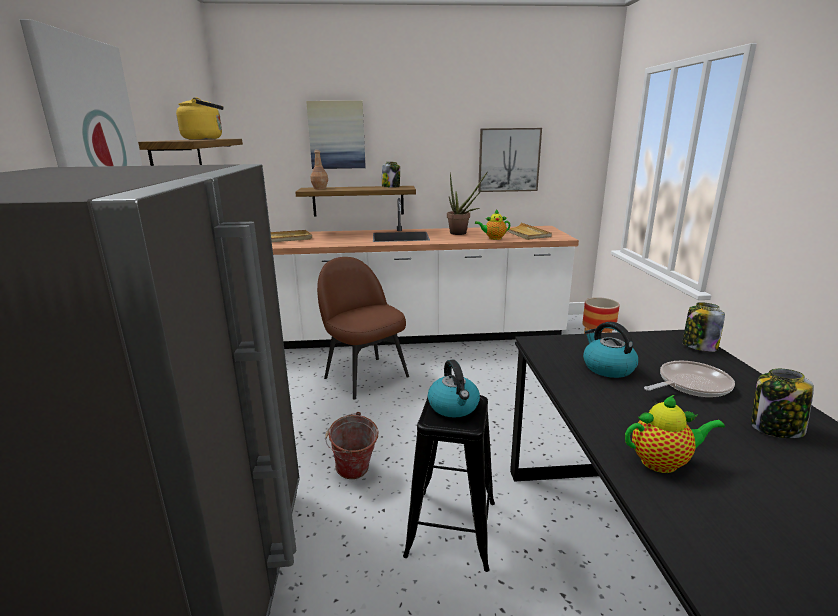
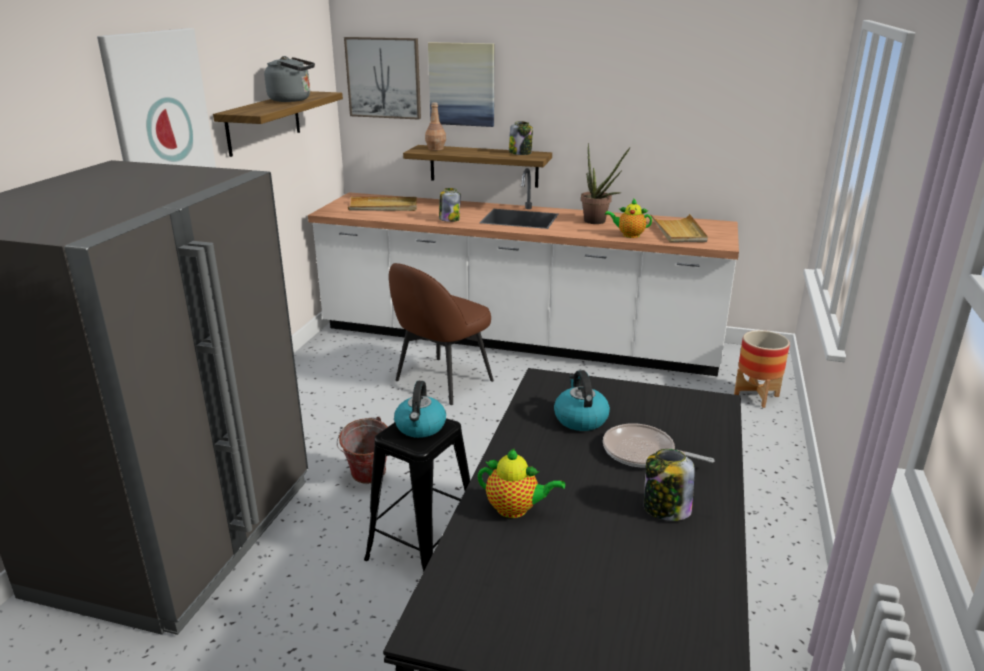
camera: 20 degrees right, 5 degrees up
yellow kettle [176,97,224,140] -> grey kettle [264,56,315,102]
brown chair [317,257,409,399] -> brown chair turned 120 degrees counterclockwise [389,263,494,405]
picture [478,128,542,192] -> picture moved to [344,37,421,120]
frying pan [644,361,735,397] -> frying pan turned 150 degrees counterclockwise [603,423,715,467]
jar [682,302,725,352] -> jar moved to [439,188,461,222]

